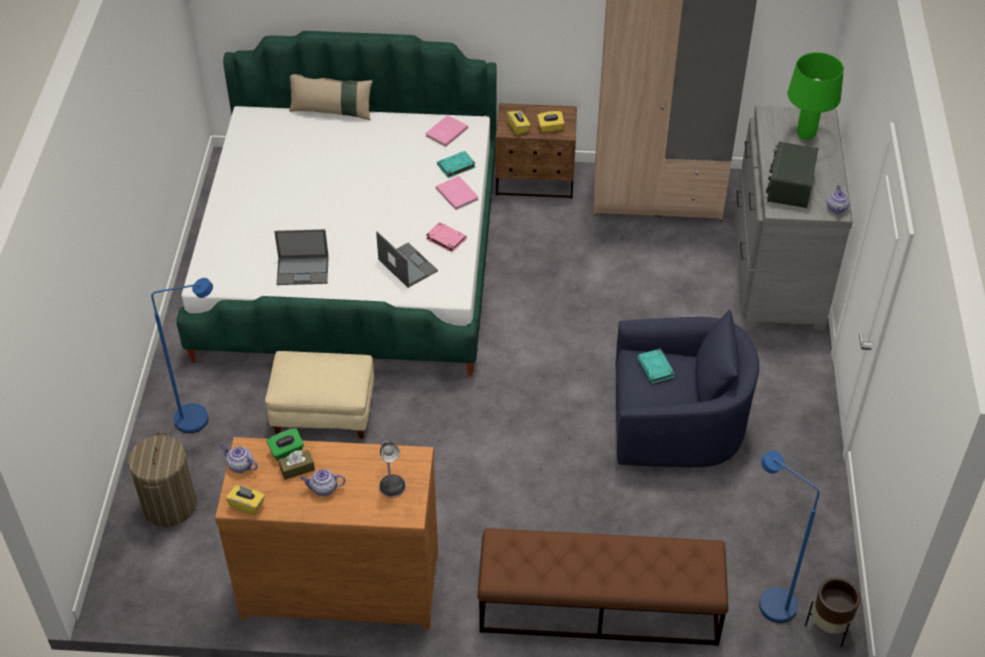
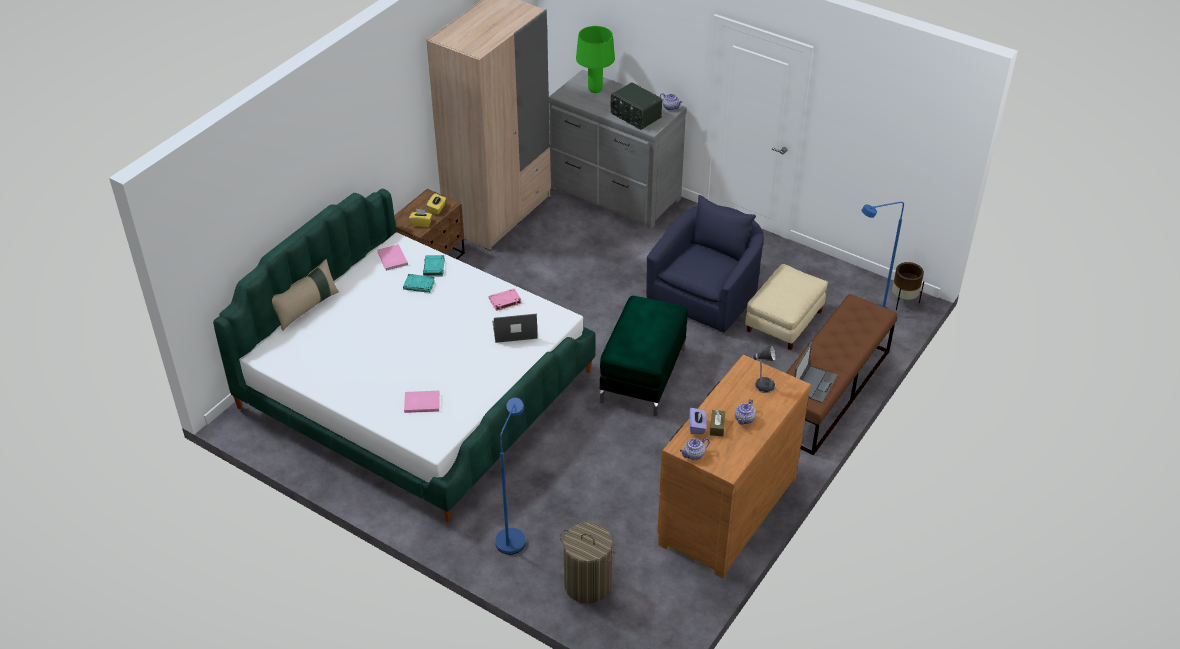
camera: 60 degrees left, 5 degrees down
yellow tissue box [226,485,265,515] -> none
beige ottoman [265,351,374,439] -> beige ottoman moved to [745,264,828,350]
green tissue box [266,428,304,461] -> purple tissue box [689,408,707,434]
laptop [274,229,329,285] -> laptop moved to [794,342,838,403]
pink book [436,176,479,210] -> pink book moved to [404,391,440,413]
turquoise book [637,349,675,384] -> turquoise book moved to [403,274,435,293]
none -> green ottoman [599,296,688,416]

